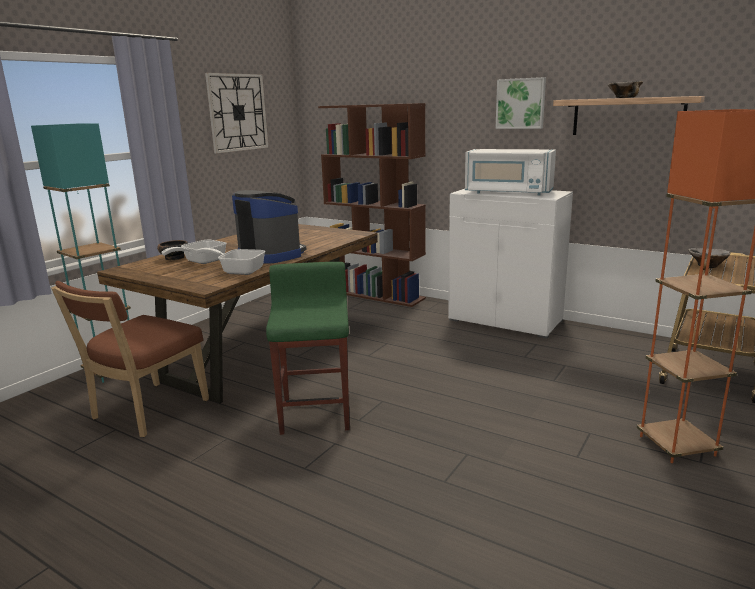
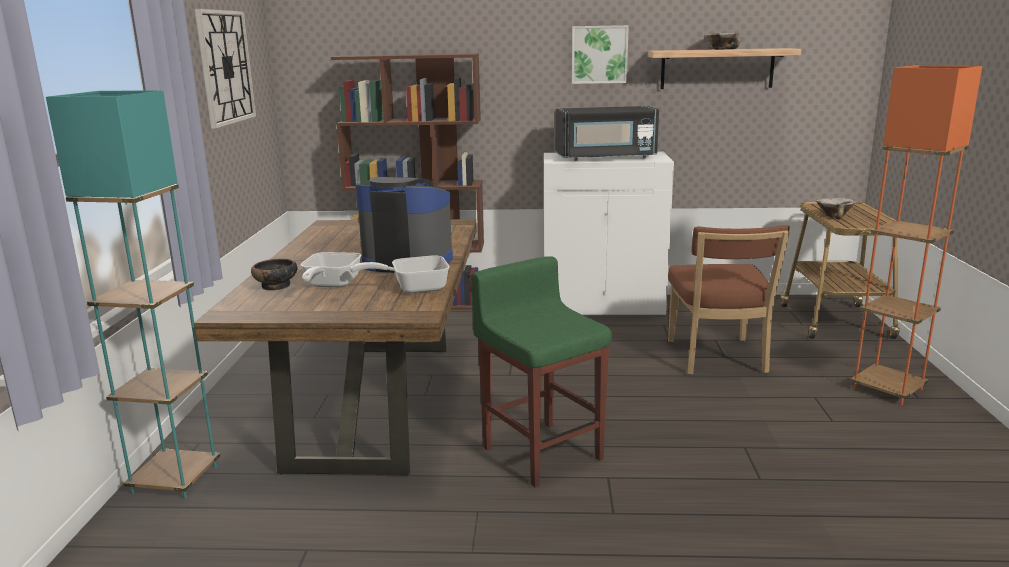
camera: 30 degrees left, 0 degrees up
brown chair [51,281,209,437] -> brown chair moved to [668,225,790,375]
white microwave [465,149,556,196] -> black microwave [555,106,659,161]

